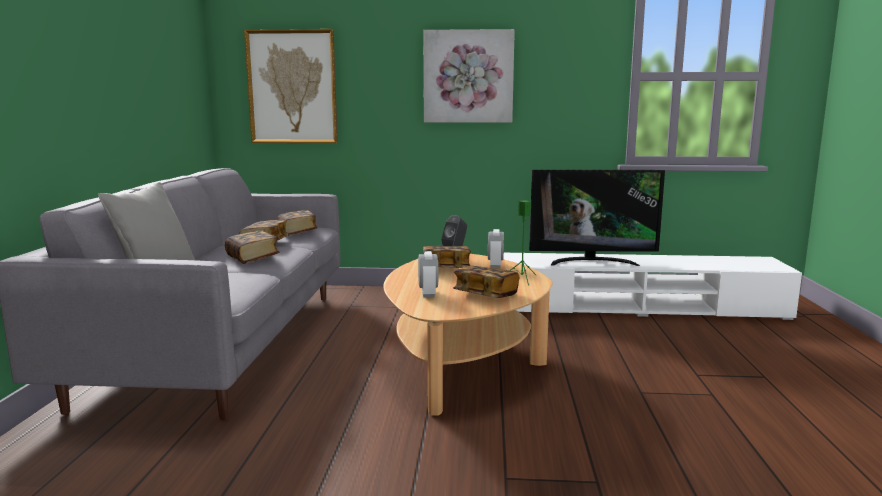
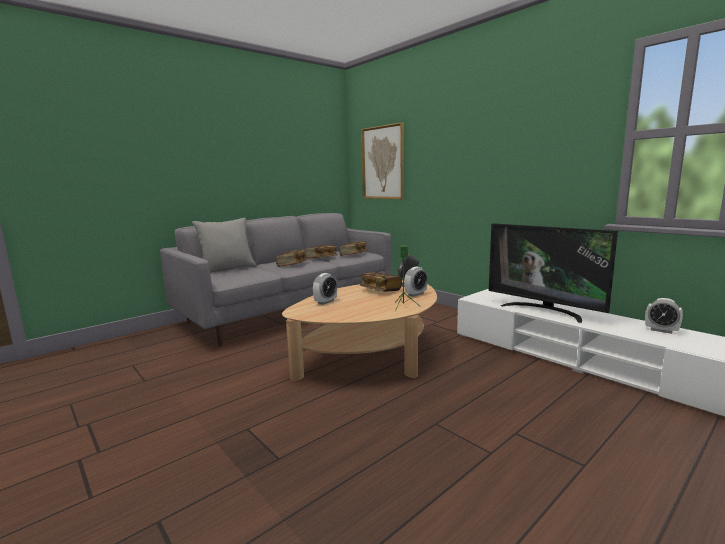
camera: 45 degrees right, 0 degrees up
picture [423,29,515,123] -> none
book [453,266,519,298] -> none
none -> alarm clock [645,298,683,334]

